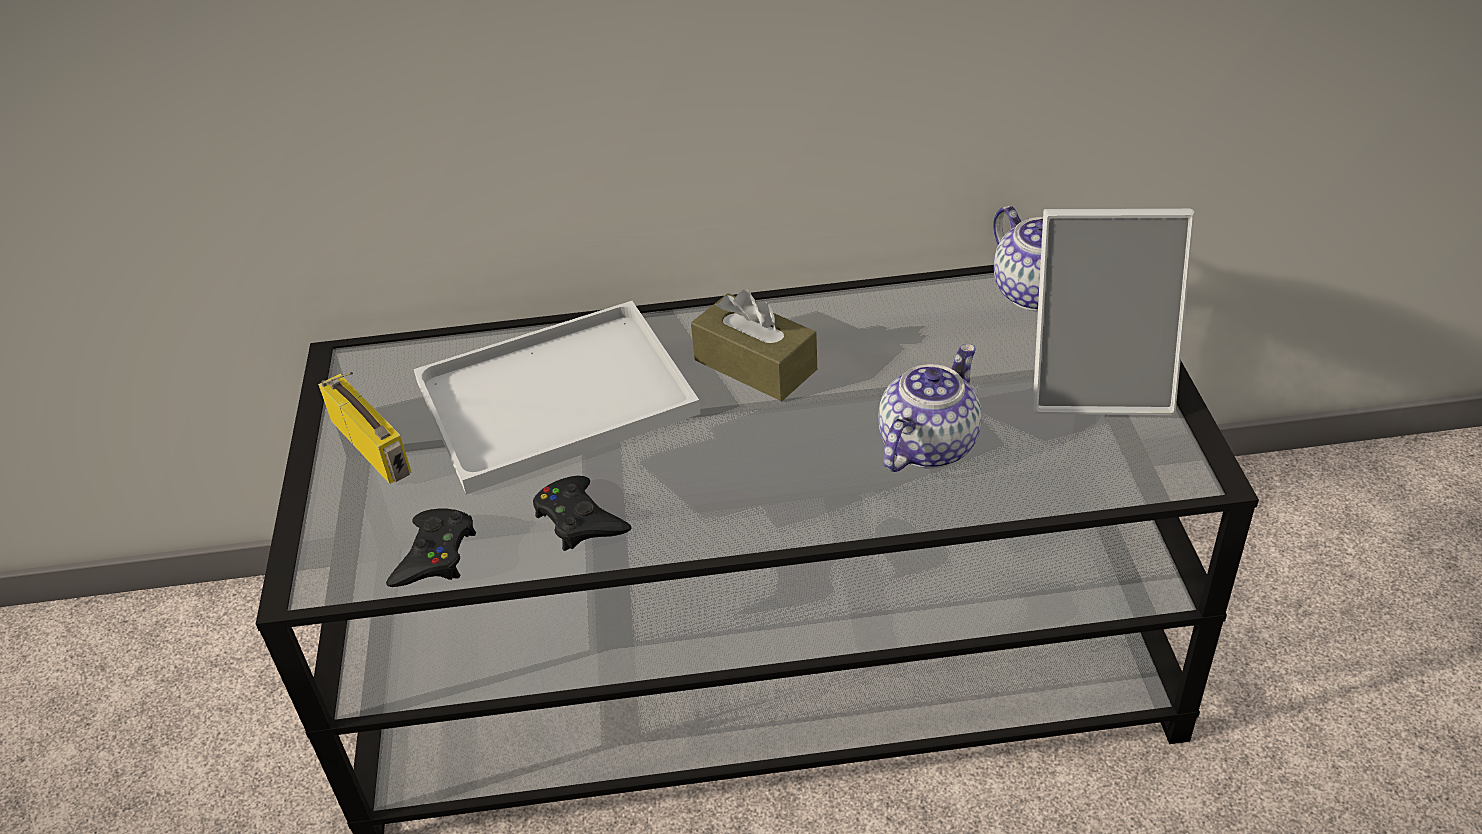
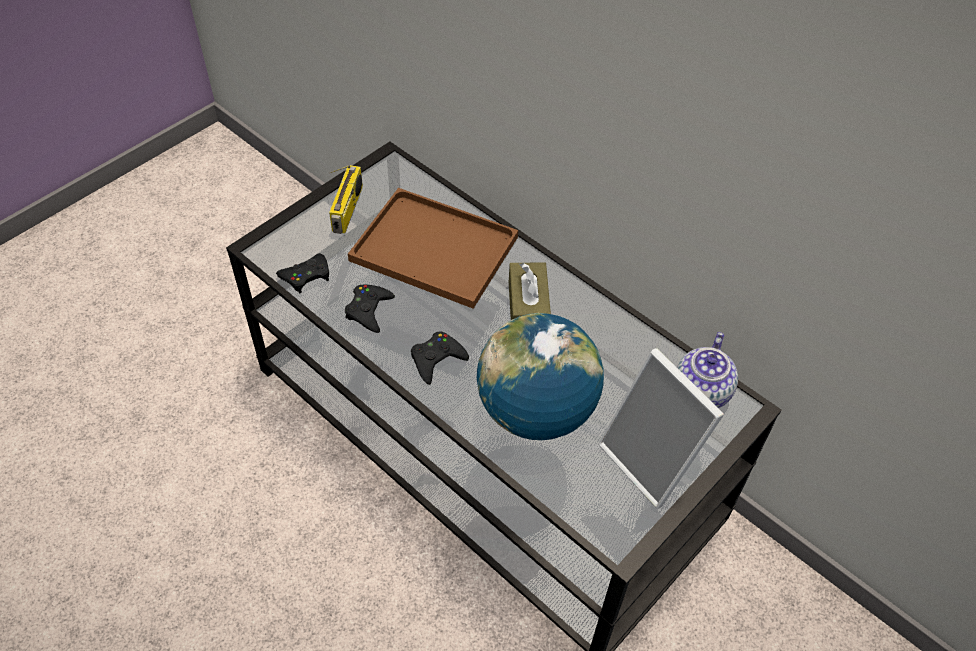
camera: 45 degrees right, 10 degrees up
white tray [414,301,701,495] -> brown tray [348,188,518,309]
teapot [878,344,982,472] -> globe [477,313,604,440]
none -> black game controller [411,331,469,385]

